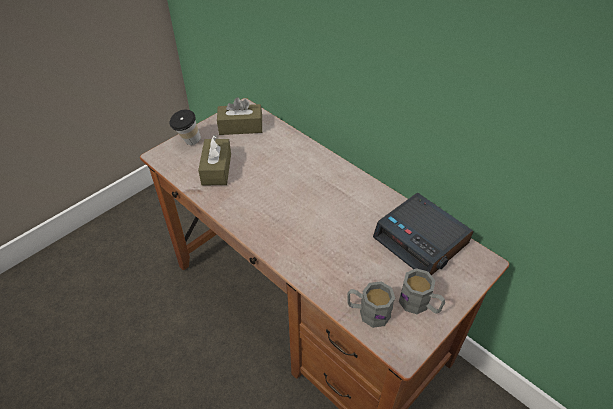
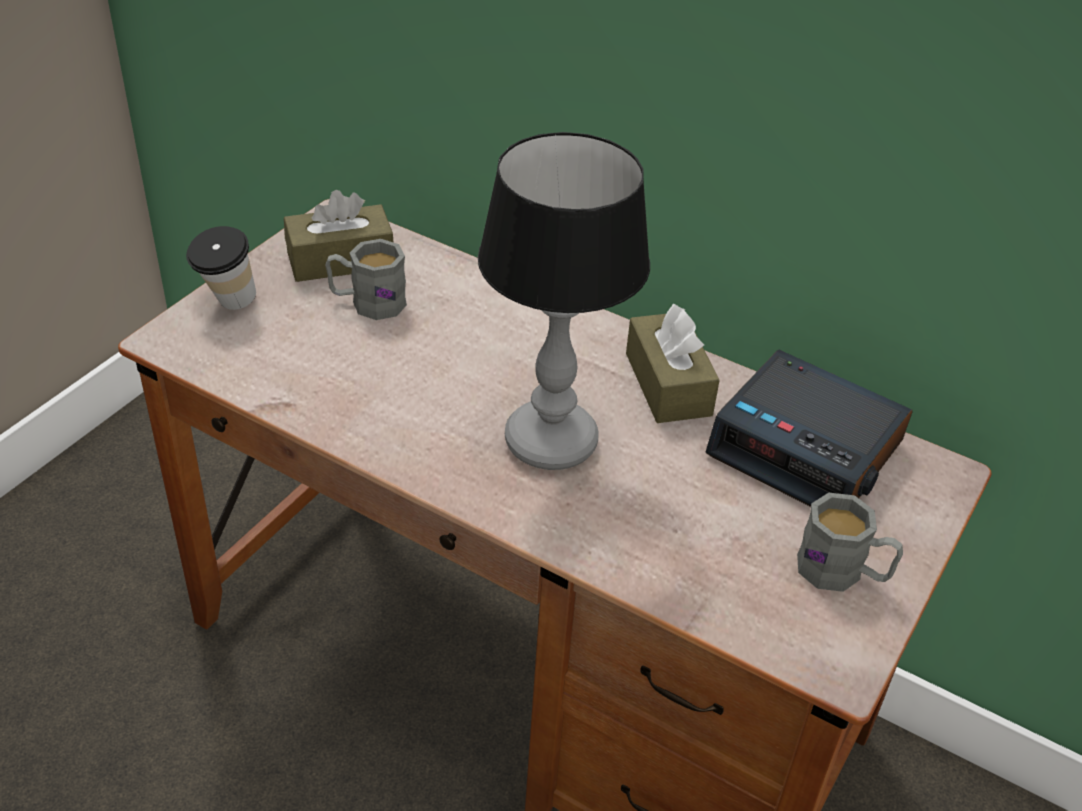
camera: 15 degrees left, 5 degrees down
brown tissue box [198,135,231,185] -> brown tissue box moved to [626,304,720,423]
grey mug [347,282,395,328] -> grey mug moved to [325,239,407,320]
none -> table lamp [478,132,650,470]

